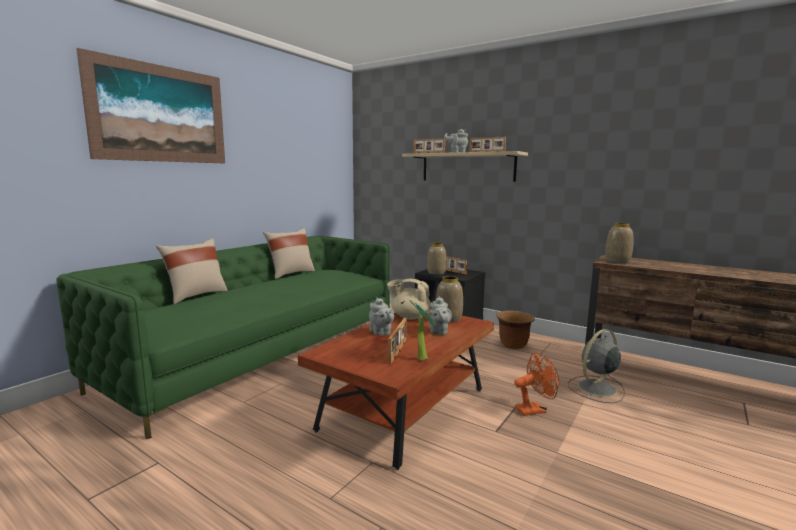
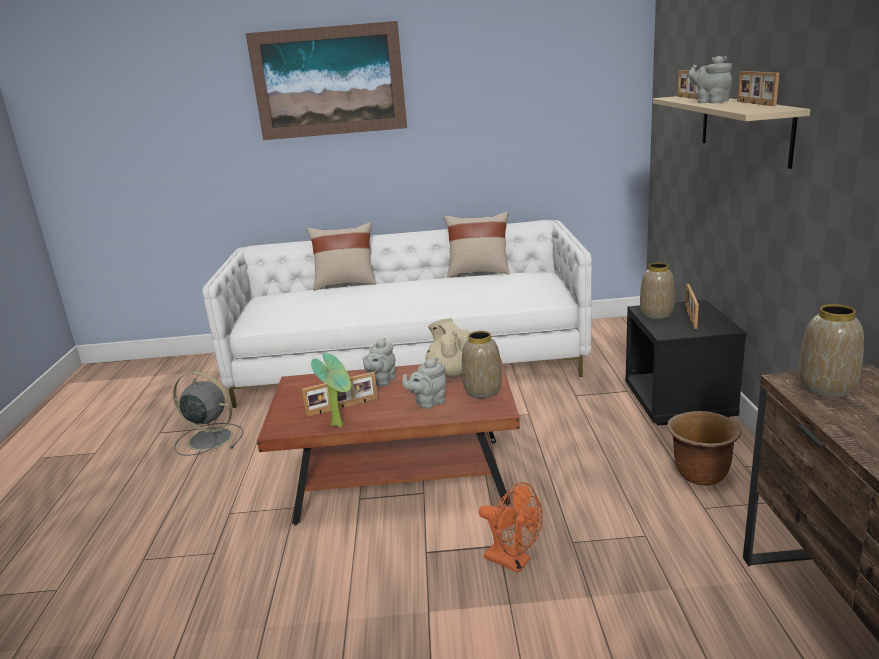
camera: 55 degrees right, 10 degrees up
green sofa [56,236,390,439] -> white sofa [202,220,593,408]
grey fan [568,329,625,403] -> grey fan moved to [173,372,244,456]

